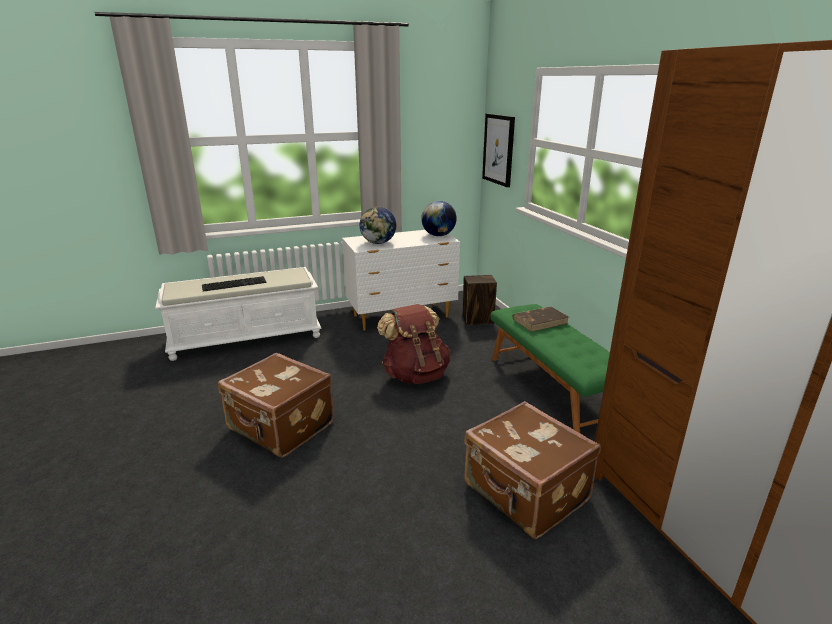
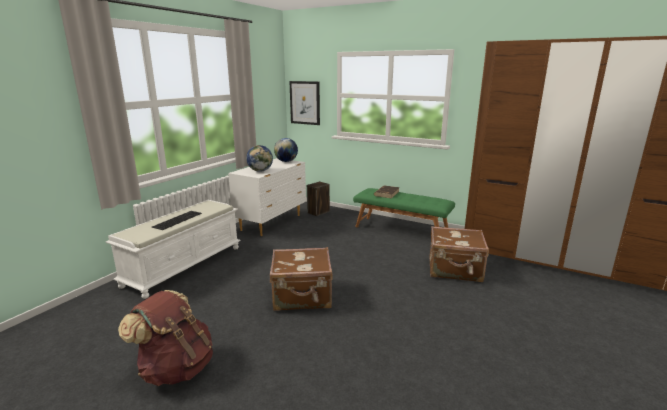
camera: 40 degrees left, 5 degrees down
brown backpack [377,304,450,384] -> brown backpack moved to [118,290,213,386]

